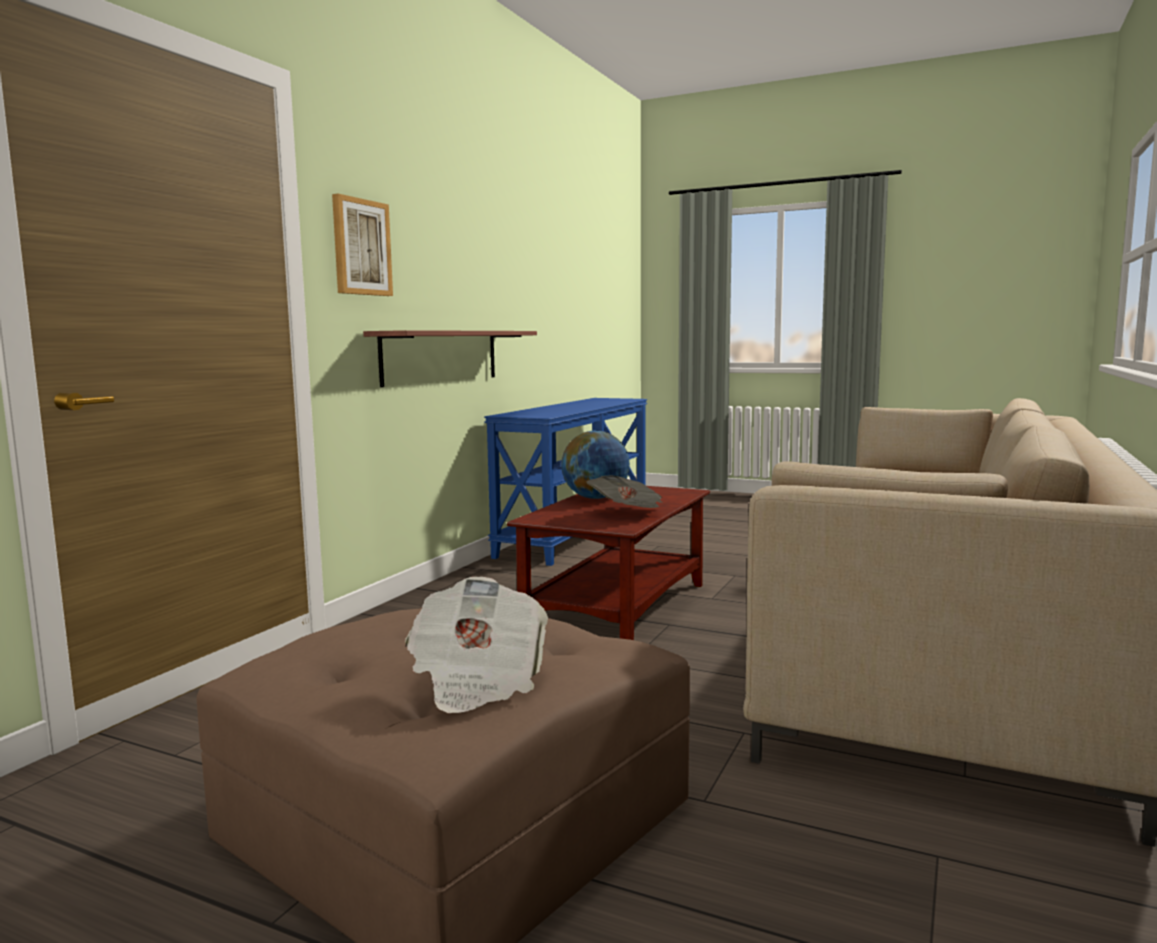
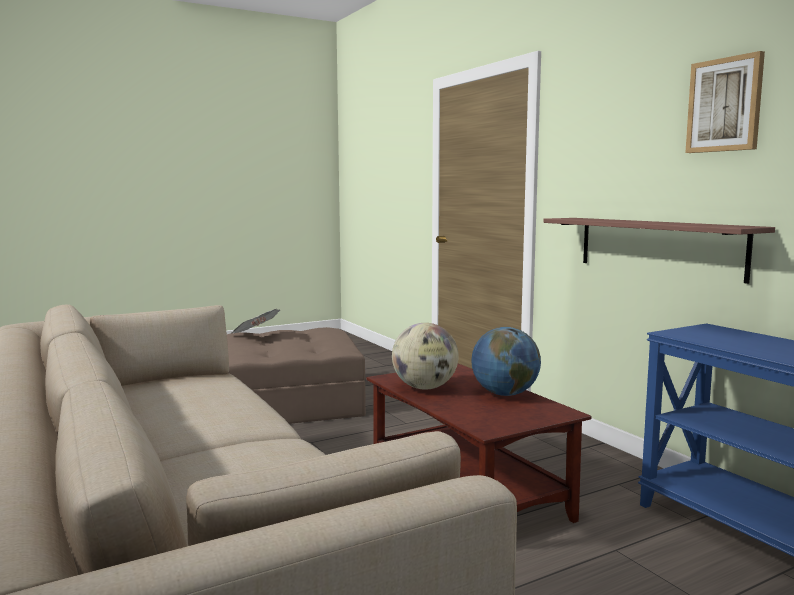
camera: 125 degrees right, 0 degrees up
picture [332,194,393,296] -> picture moved to [685,51,765,153]
newspaper [586,476,663,508] -> globe [392,323,458,390]

